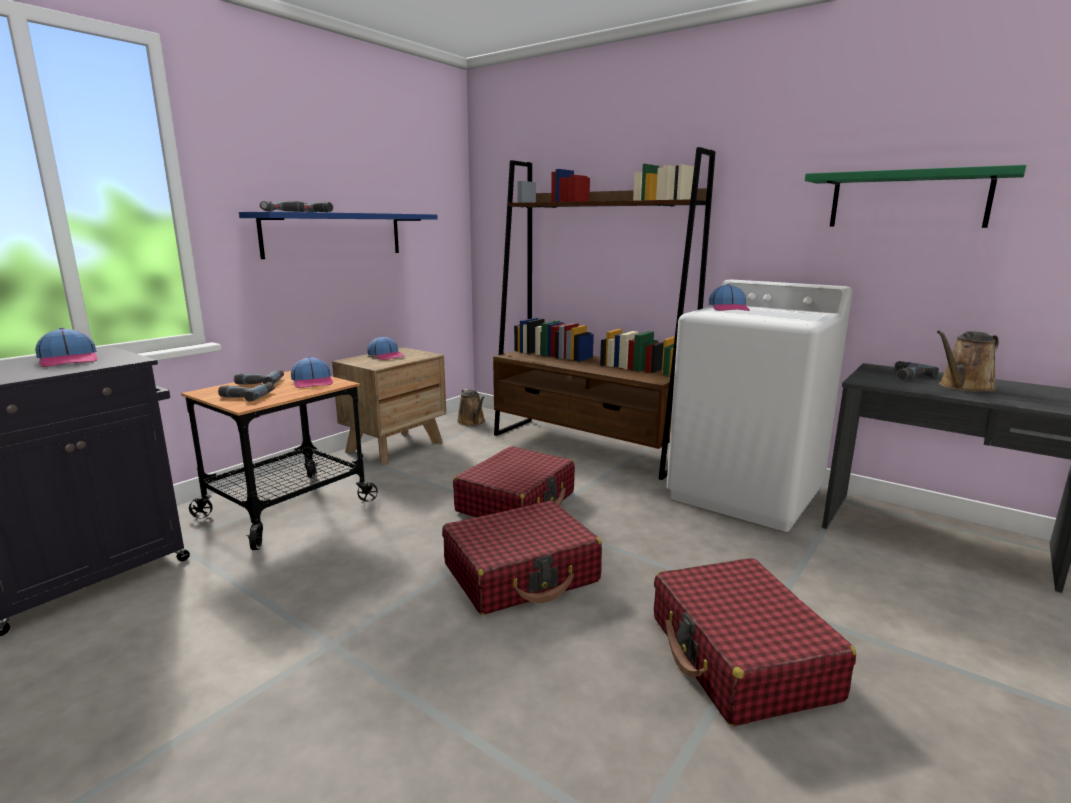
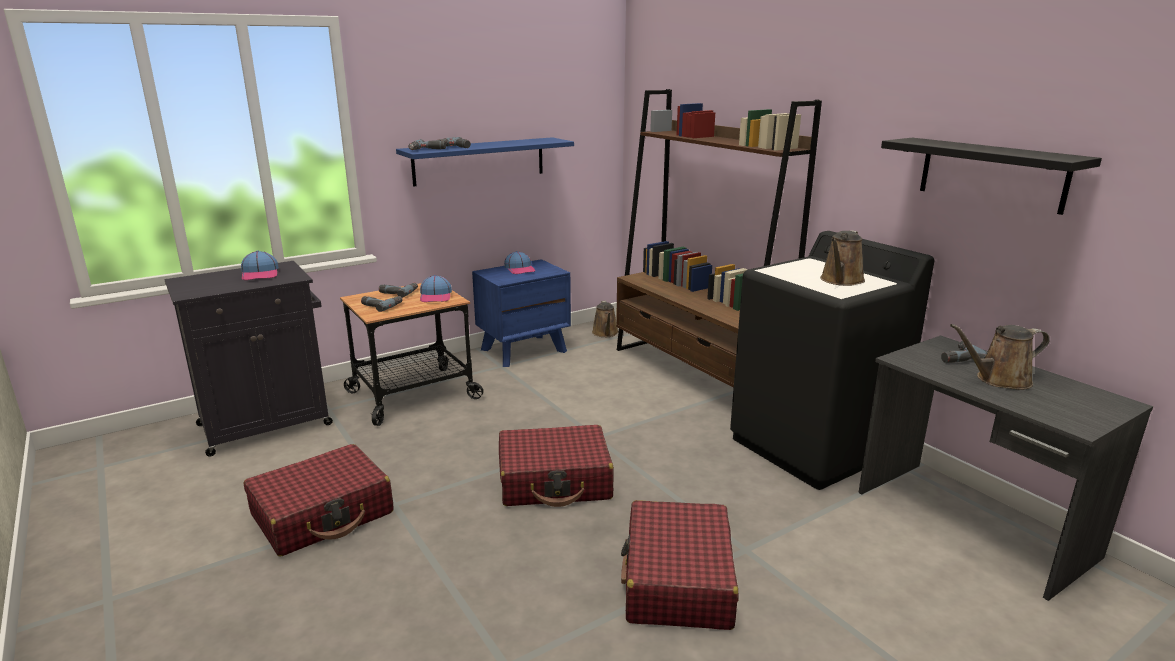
camera: 20 degrees right, 5 degrees up
brown nightstand [332,347,446,465] -> blue nightstand [472,259,571,367]
red suitcase [453,446,575,517] -> red suitcase moved to [244,444,394,556]
white washing machine [667,279,853,532] -> black washing machine [730,231,934,490]
cap [709,284,750,311] -> none
green shelf [805,165,1026,228] -> black shelf [881,138,1102,215]
none -> brown watering can [820,231,865,286]

